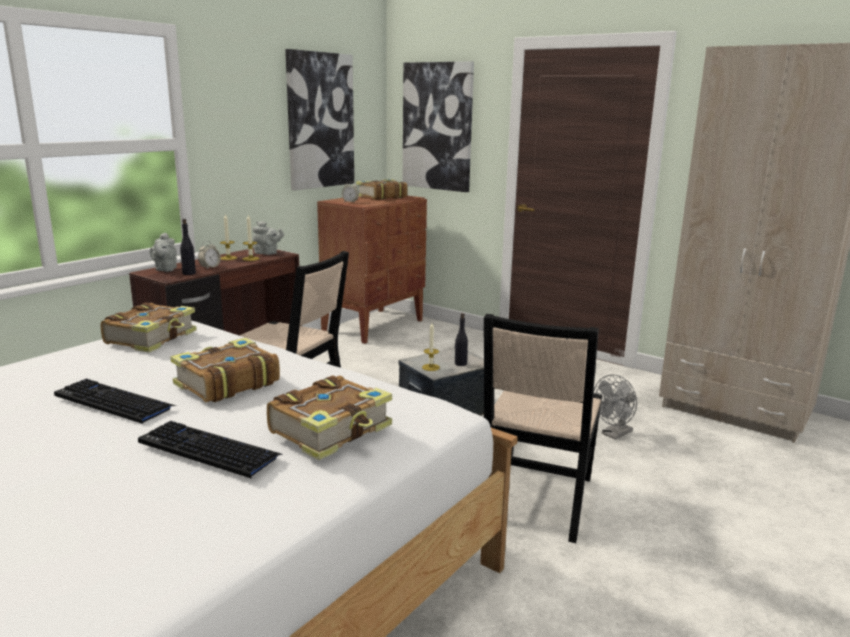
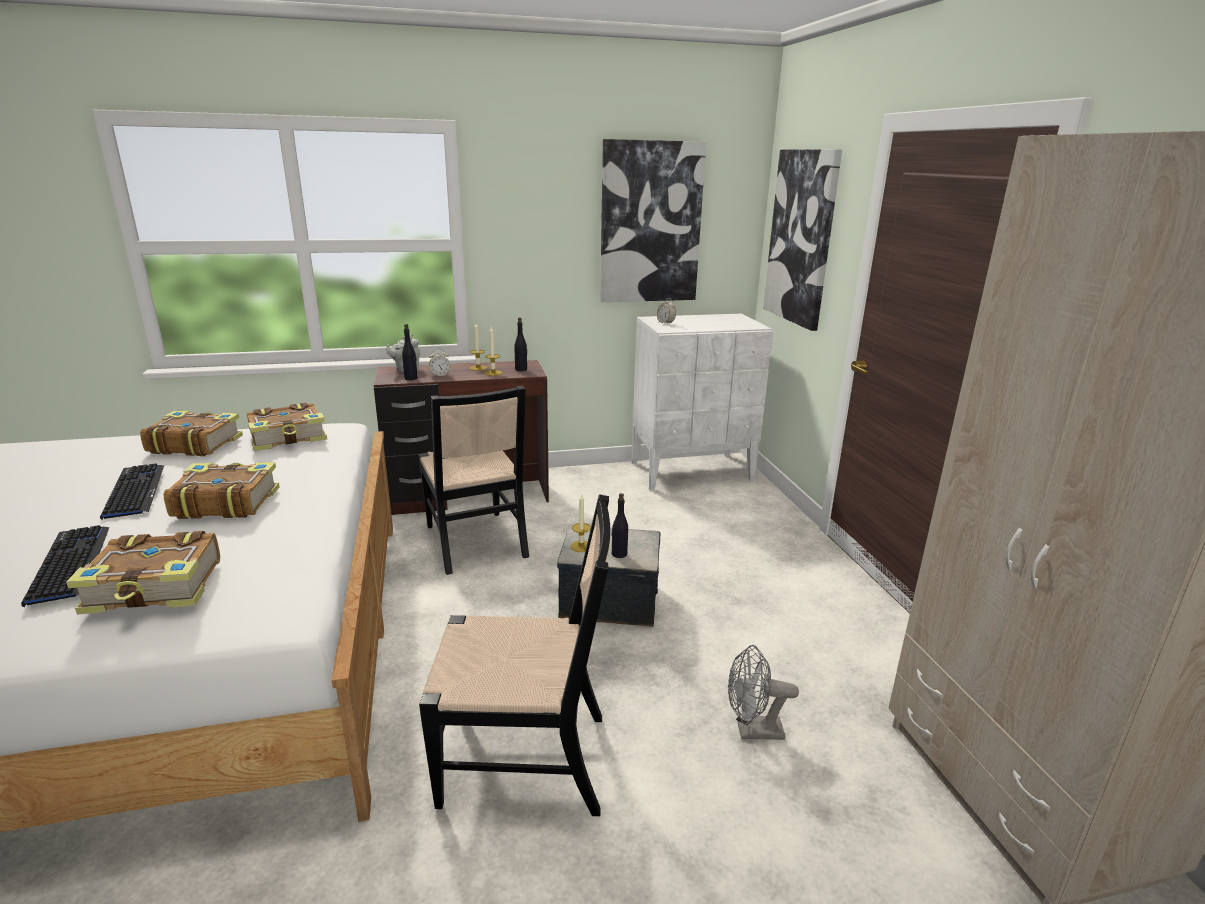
camera: 40 degrees right, 5 degrees up
grey teapot [253,221,284,255] -> black bottle [514,317,527,371]
brown dresser [317,196,427,344] -> white dresser [631,313,773,490]
book [356,179,408,200] -> book moved to [140,411,243,456]
chair [484,314,602,543] -> chair turned 150 degrees counterclockwise [419,494,610,816]

